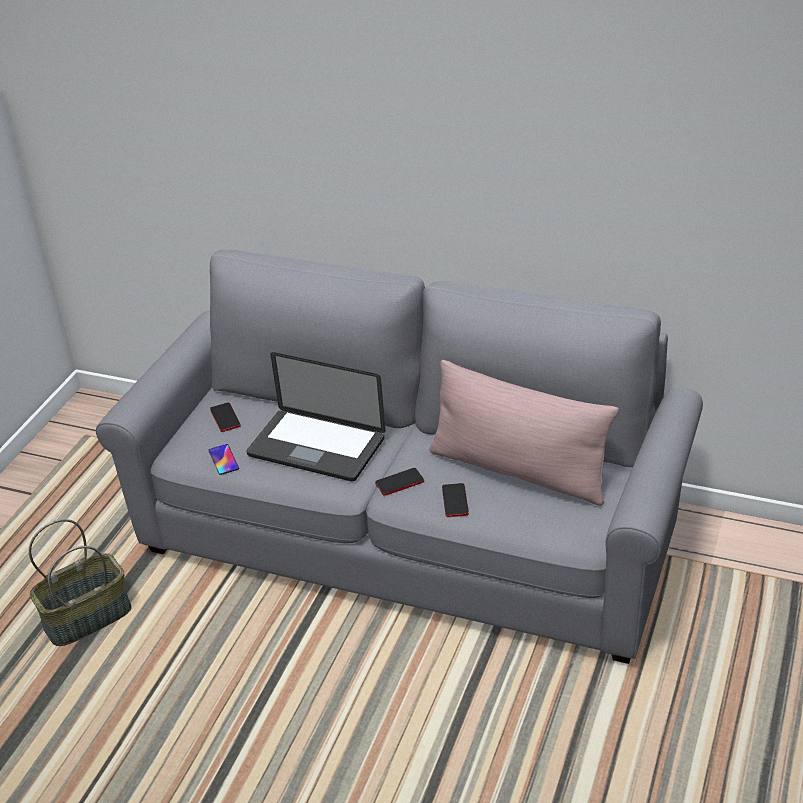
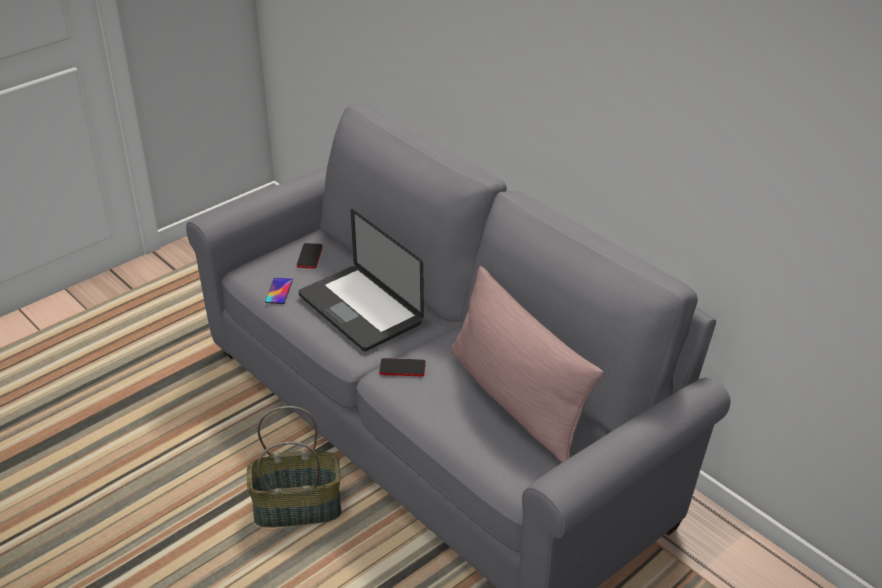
camera: 25 degrees right, 0 degrees up
basket [29,519,132,646] -> basket moved to [247,406,341,528]
phone [442,483,469,517] -> none

